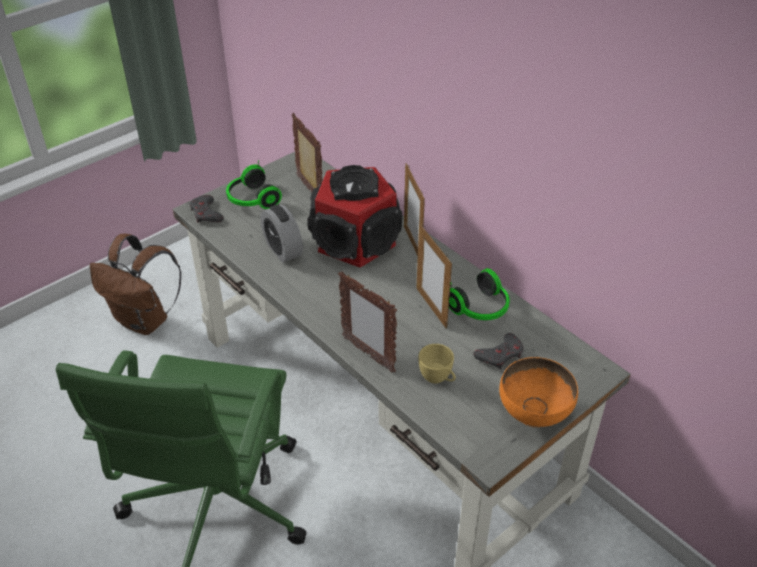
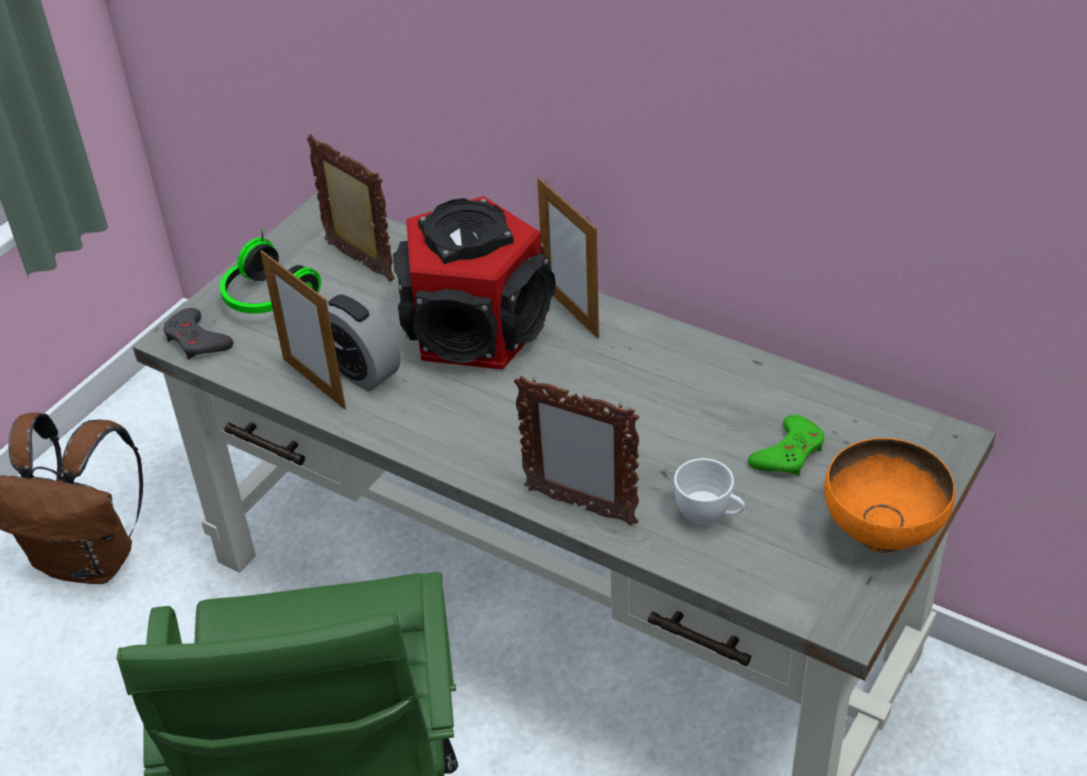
camera: 15 degrees left, 0 degrees up
picture frame [416,224,452,329] -> picture frame moved to [260,250,346,409]
yellow cup [419,344,456,383] -> white cup [674,458,745,525]
headphones [449,268,510,320] -> none
grey game controller [473,333,523,369] -> green game controller [748,415,825,476]

